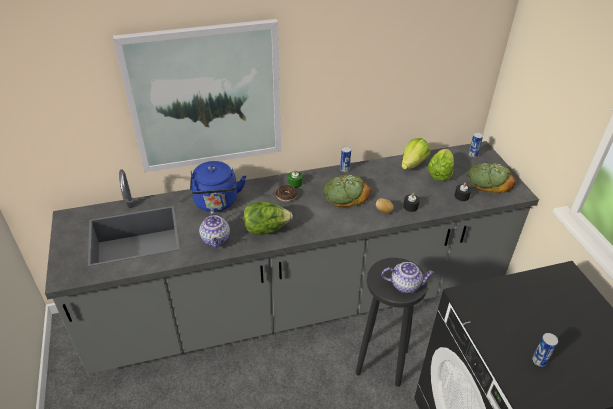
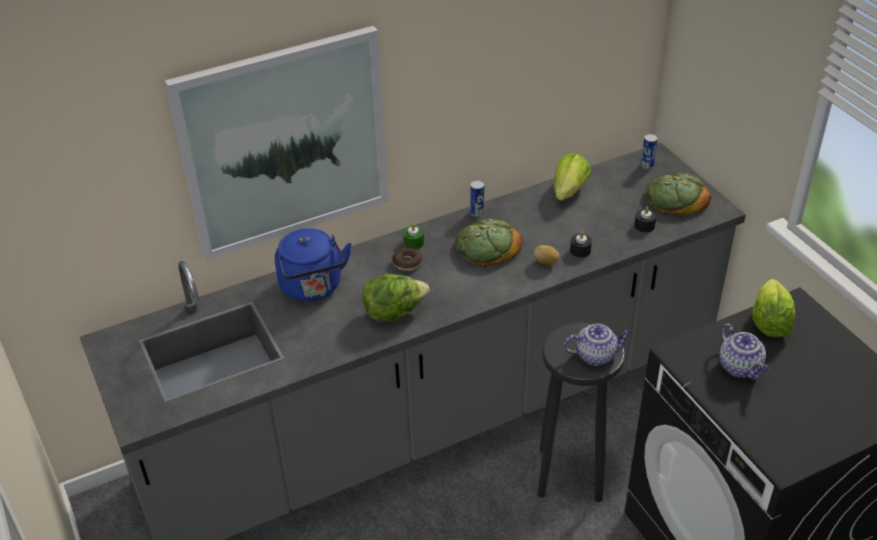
camera: 10 degrees left, 0 degrees up
teapot [199,209,230,248] -> teapot moved to [719,323,769,380]
lettuce [427,149,454,181] -> lettuce moved to [752,279,796,337]
can [532,333,558,367] -> none

